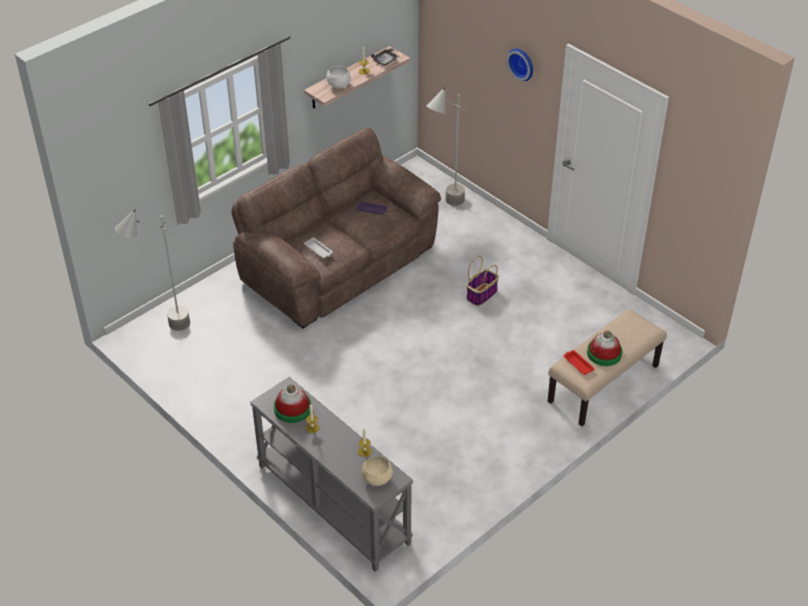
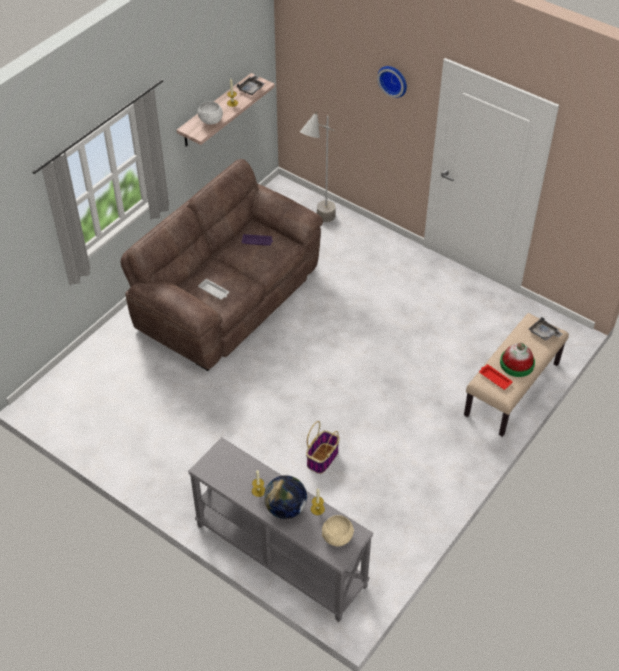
camera: 10 degrees left, 5 degrees up
grey floor lamp [115,209,190,331] -> none
hat [274,384,311,423] -> none
basket [466,256,499,306] -> basket moved to [306,421,340,474]
none -> globe [264,475,307,519]
none -> grey tray [529,317,562,341]

